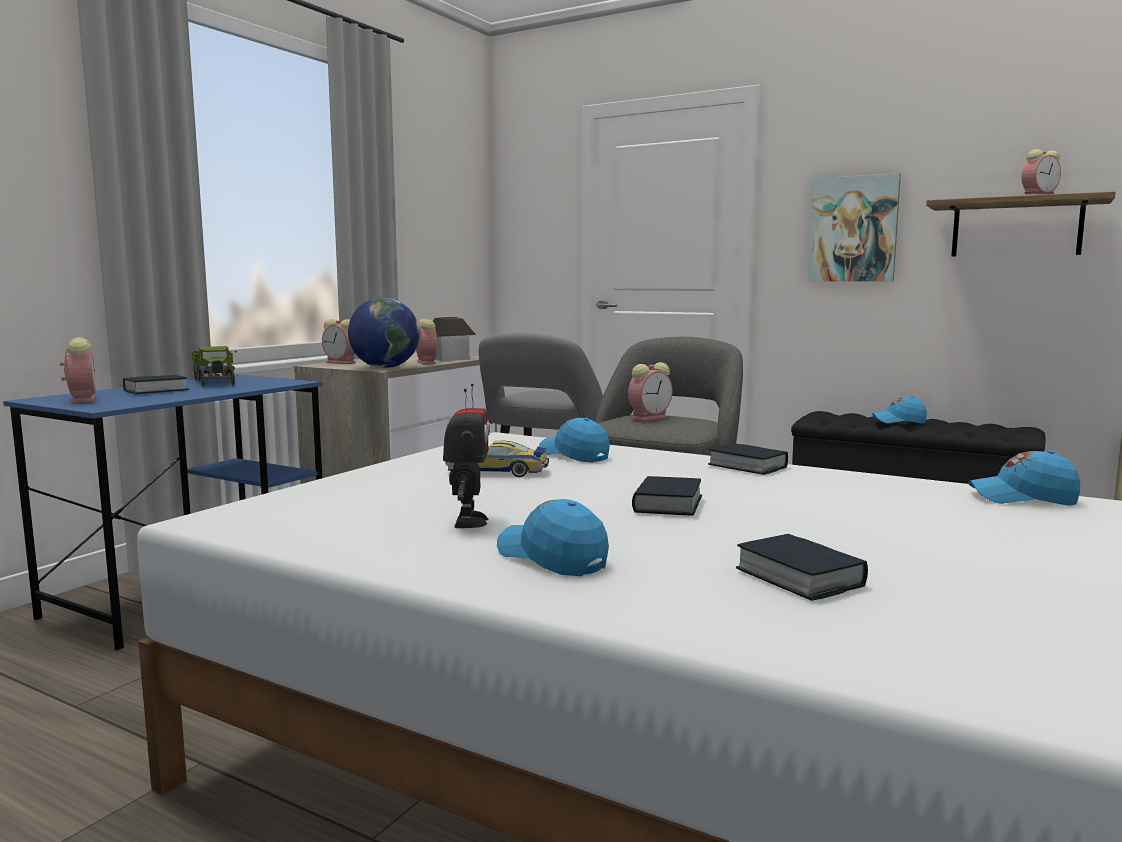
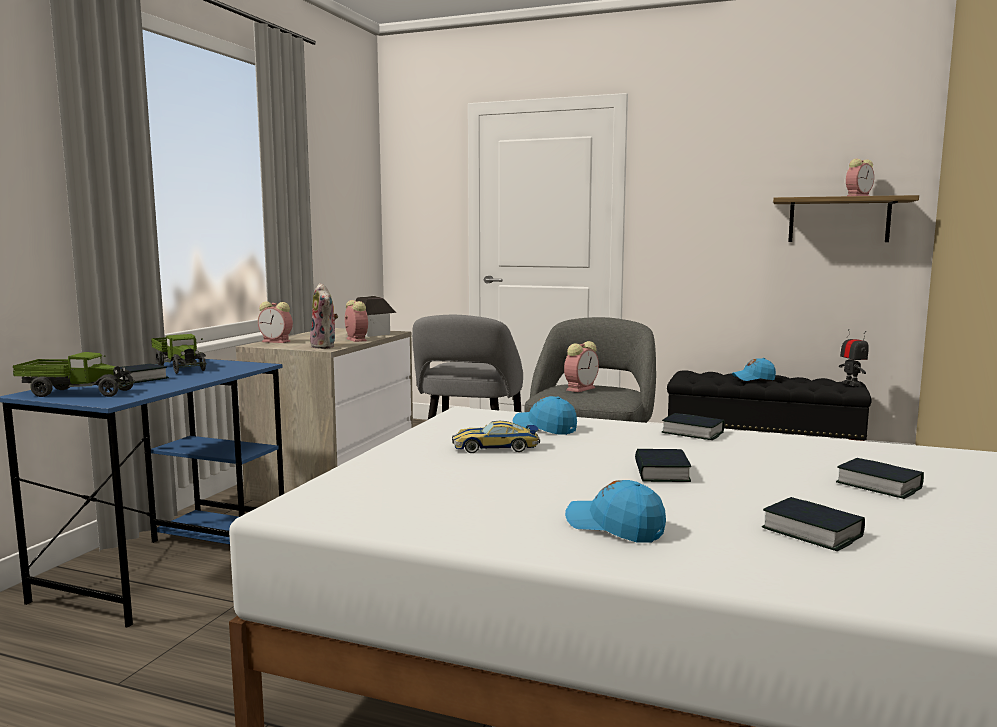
camera: 10 degrees left, 0 degrees up
alarm clock [60,337,96,403] -> toy truck [12,352,135,397]
globe [348,298,420,368] -> plush toy [310,283,338,349]
toy robot [443,384,490,528] -> toy robot moved to [839,329,869,386]
picture [808,173,901,282] -> none
blue cap [968,450,1080,506] -> none
none -> book [836,458,924,499]

